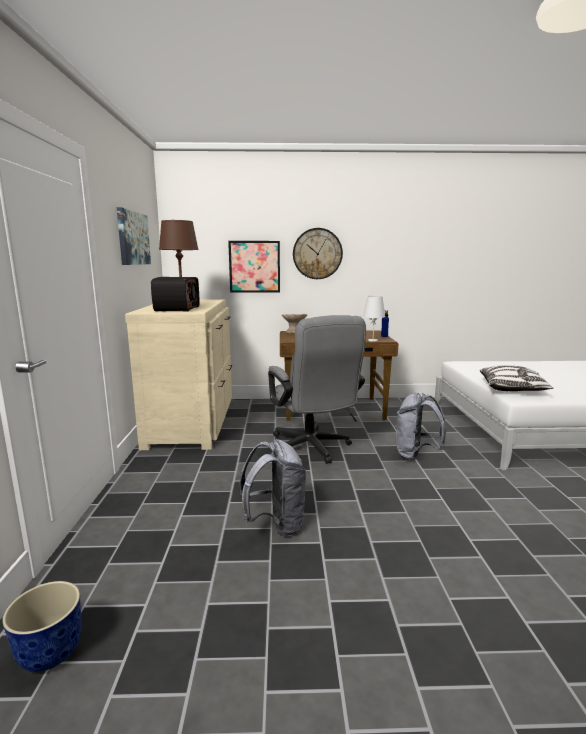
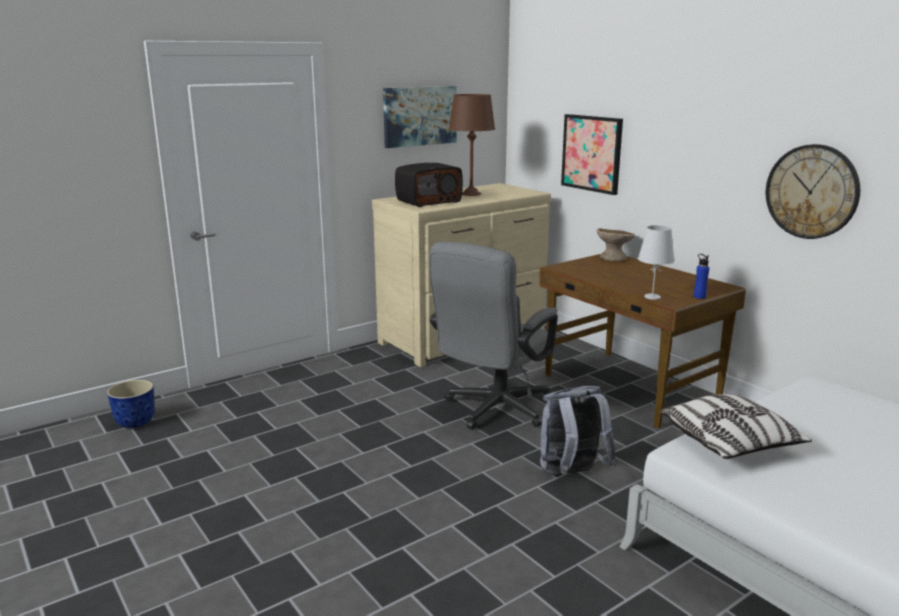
camera: 55 degrees right, 5 degrees up
grey backpack [240,439,306,536] -> none
wall clock [293,228,343,279] -> wall clock moved to [766,144,860,239]

